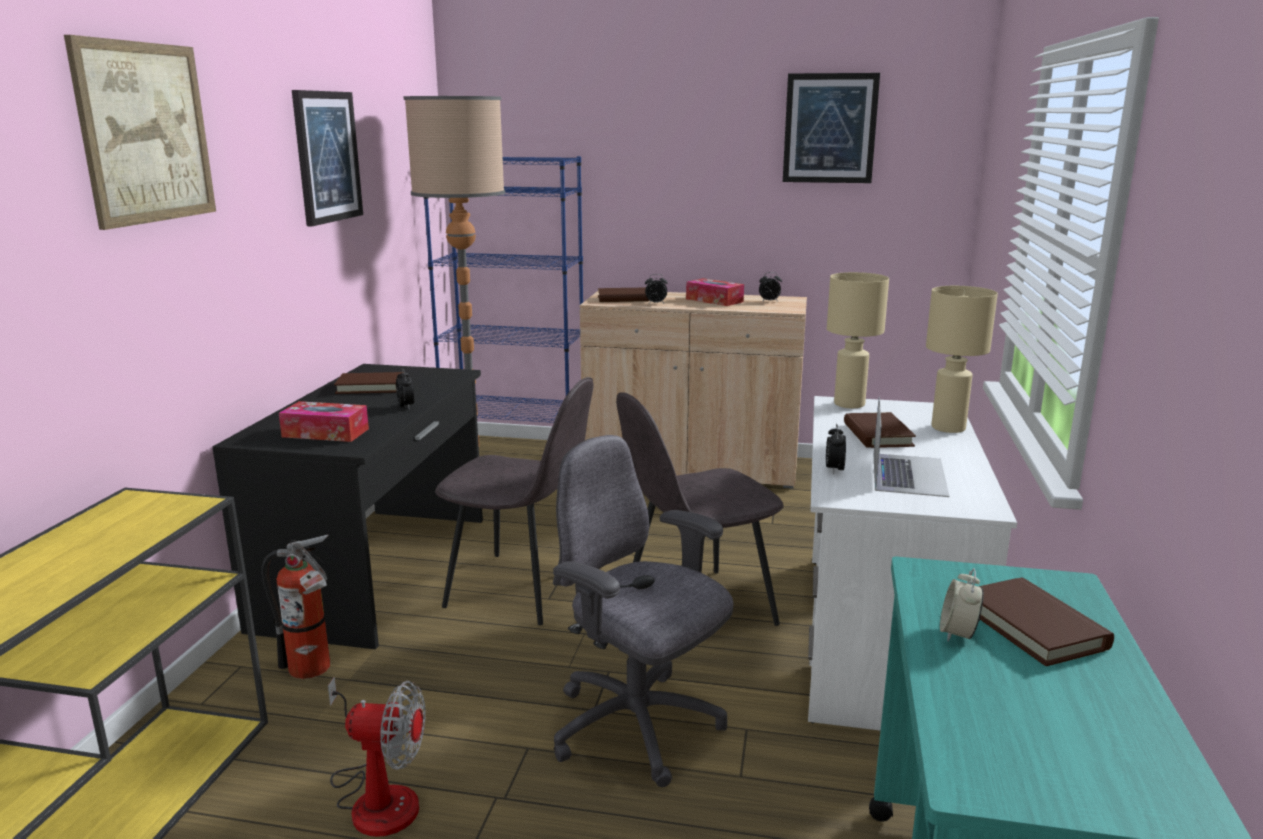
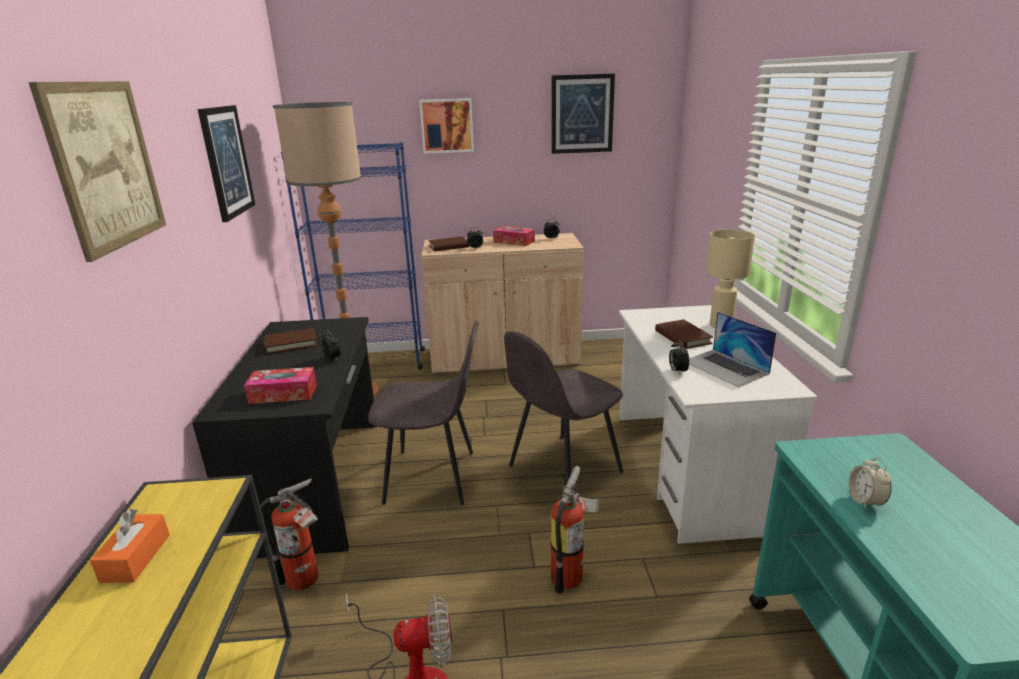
camera: 15 degrees left, 5 degrees up
grey office chair [553,435,733,787] -> fire extinguisher [550,466,599,594]
beige table lamp [827,272,889,408] -> none
laptop [874,396,949,497] -> laptop turned 150 degrees clockwise [689,312,776,387]
brown book [978,577,1114,666] -> none
none -> orange tissue box [90,509,170,583]
none -> picture [419,98,474,154]

